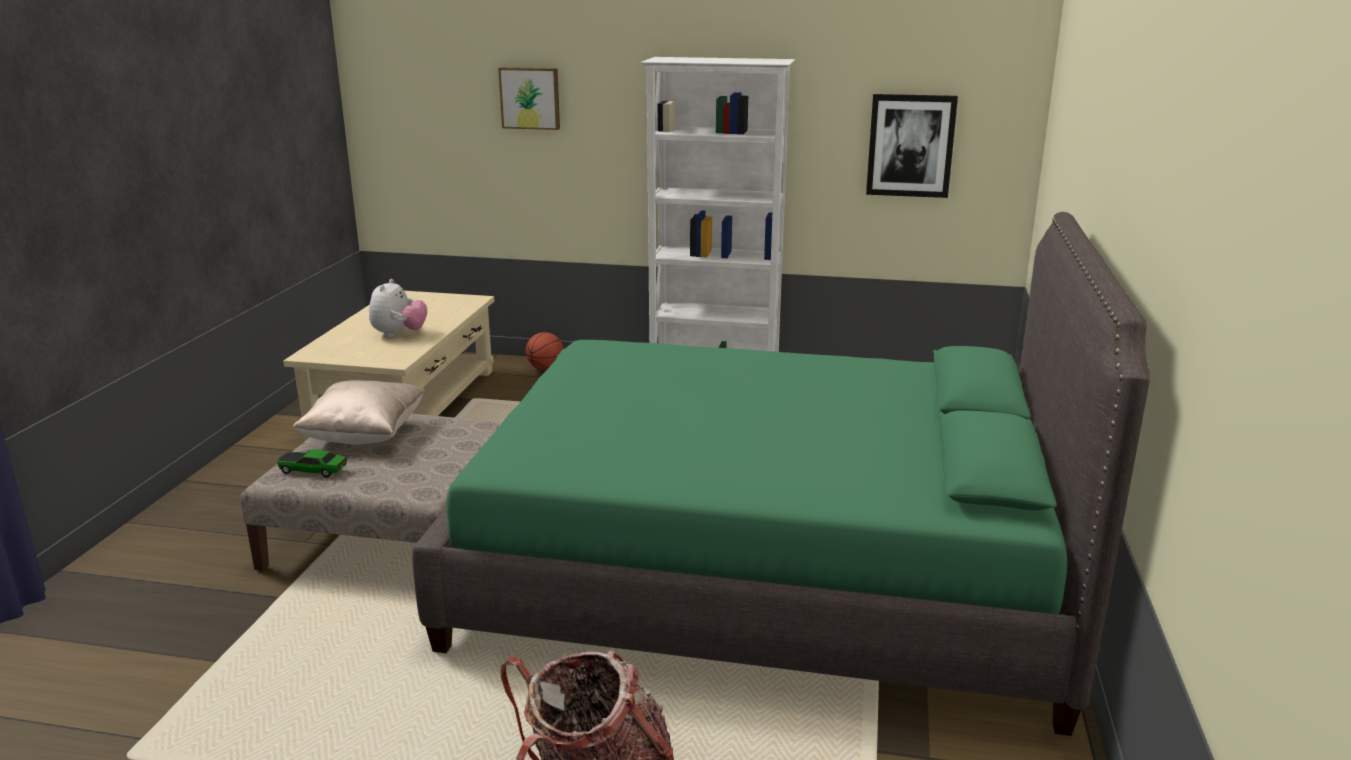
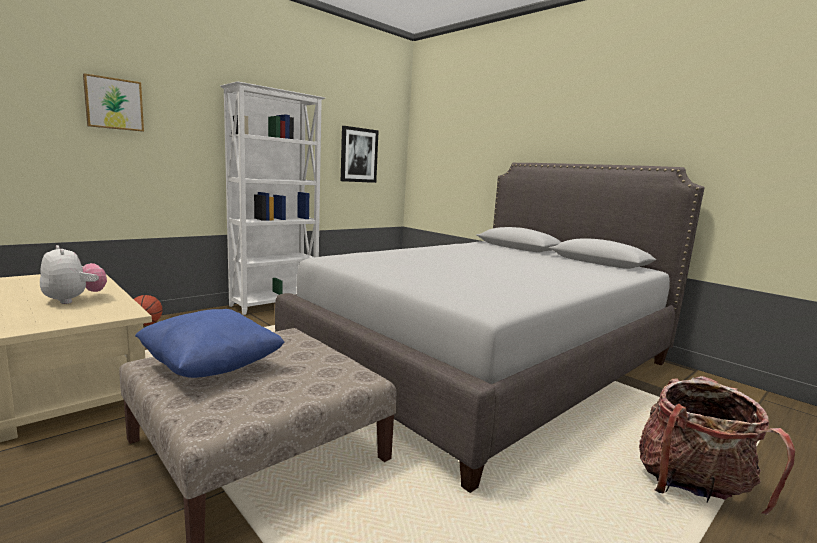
camera: 55 degrees left, 10 degrees down
toy car [277,449,347,478] -> none
beige pillow [292,380,425,445] -> blue pillow [135,309,284,378]
green bed [412,212,1150,736] -> grey bed [275,163,704,493]

